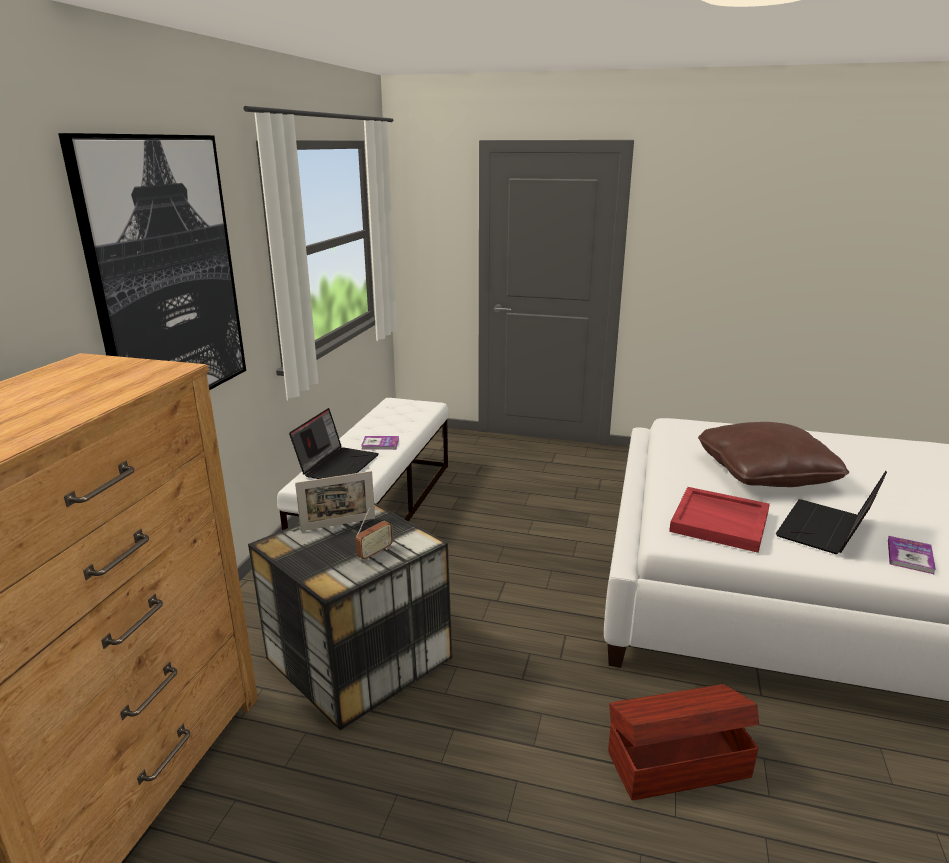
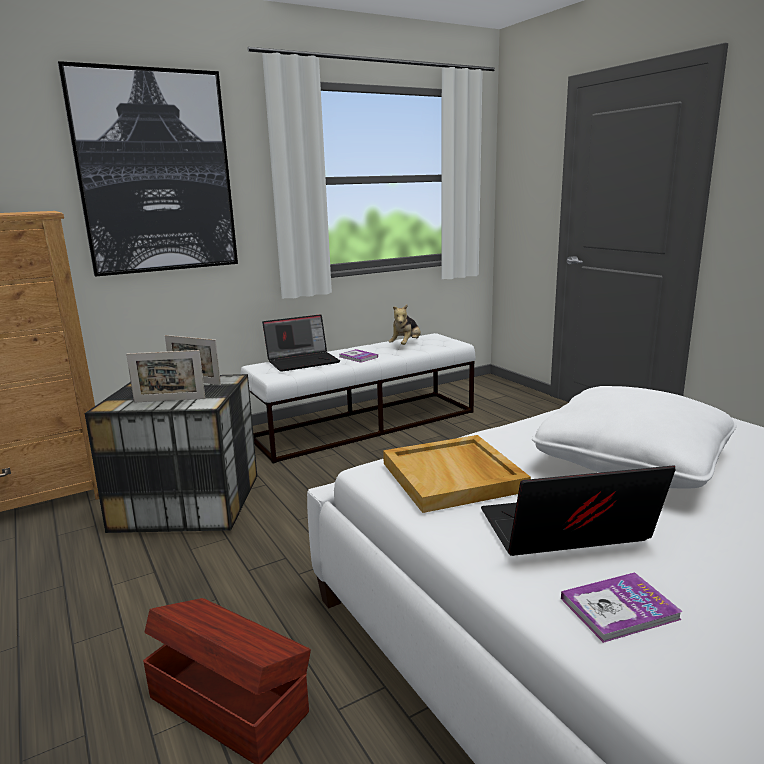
camera: 45 degrees right, 5 degrees down
radio [355,507,393,560] -> picture frame [126,350,205,403]
red tray [669,487,770,553] -> beige tray [383,435,531,513]
brown pillow [698,422,849,487] -> white pillow [532,386,737,488]
none -> plush toy [389,305,421,345]

